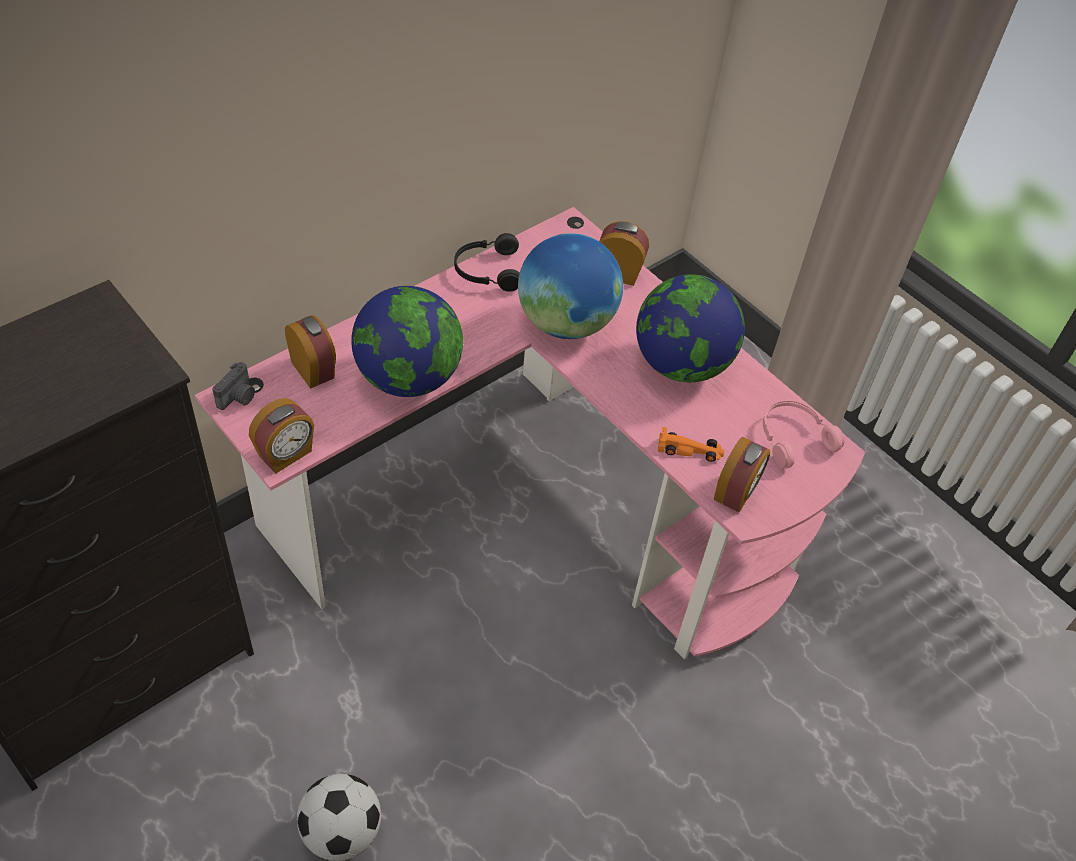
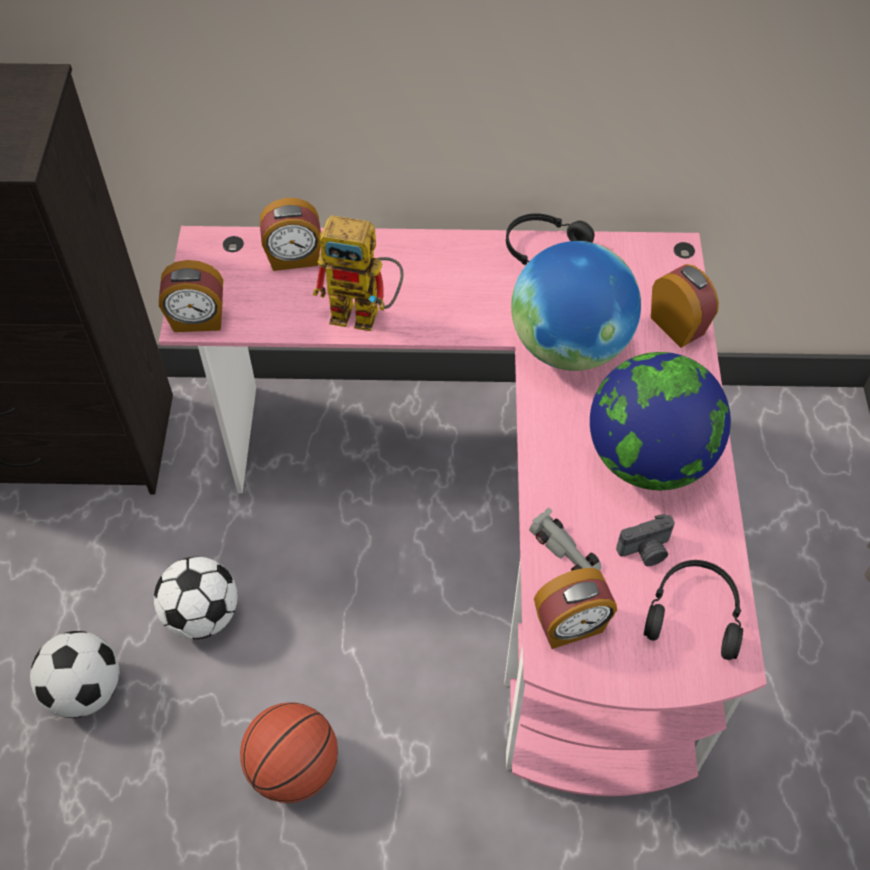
camera: 45 degrees right, 5 degrees up
camera [212,362,255,410] -> camera moved to [616,514,675,566]
alarm clock [285,315,336,389] -> alarm clock turned 75 degrees clockwise [260,198,321,271]
globe [351,286,463,397] -> toy robot [313,216,403,331]
orange toy car [658,427,724,462] -> grey toy car [529,508,602,571]
pink headphones [763,400,844,468] -> black headphones [644,560,743,660]
none -> football [154,557,238,639]
none -> basketball [240,702,338,803]

